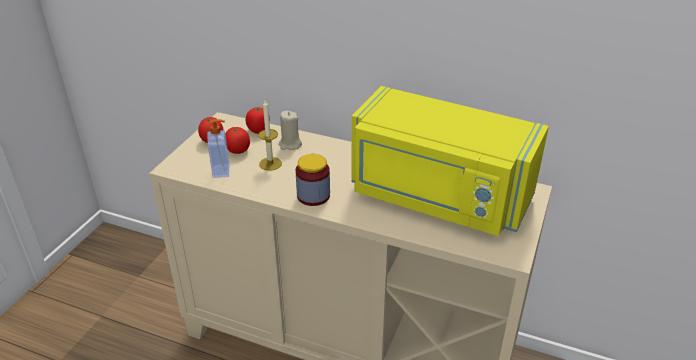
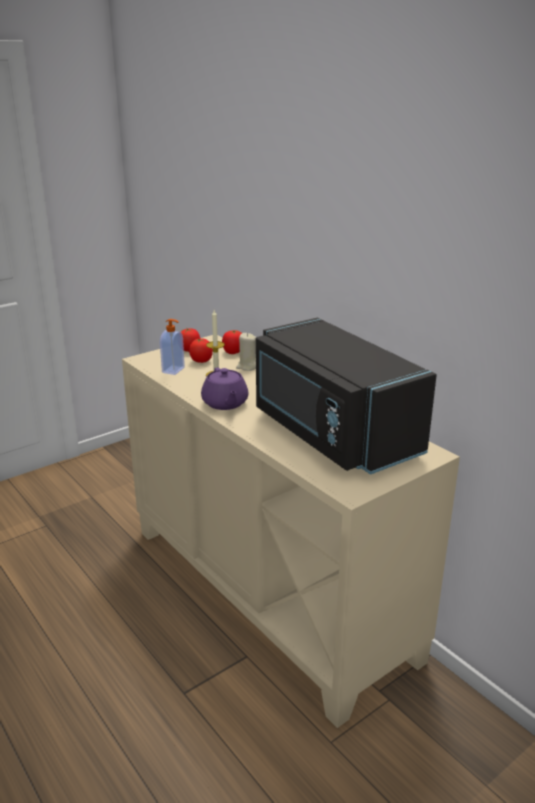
camera: 30 degrees right, 10 degrees down
jar [296,154,330,206] -> purple teapot [201,368,249,410]
yellow microwave [351,86,549,236] -> black microwave [256,318,437,475]

